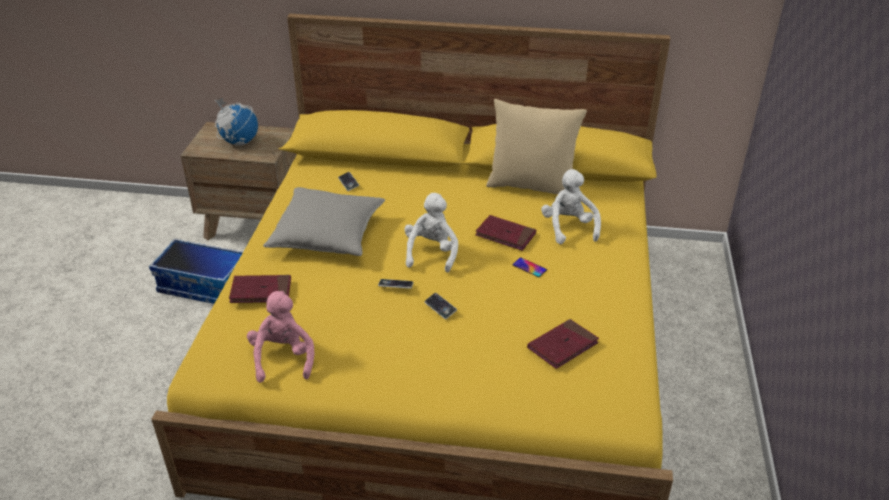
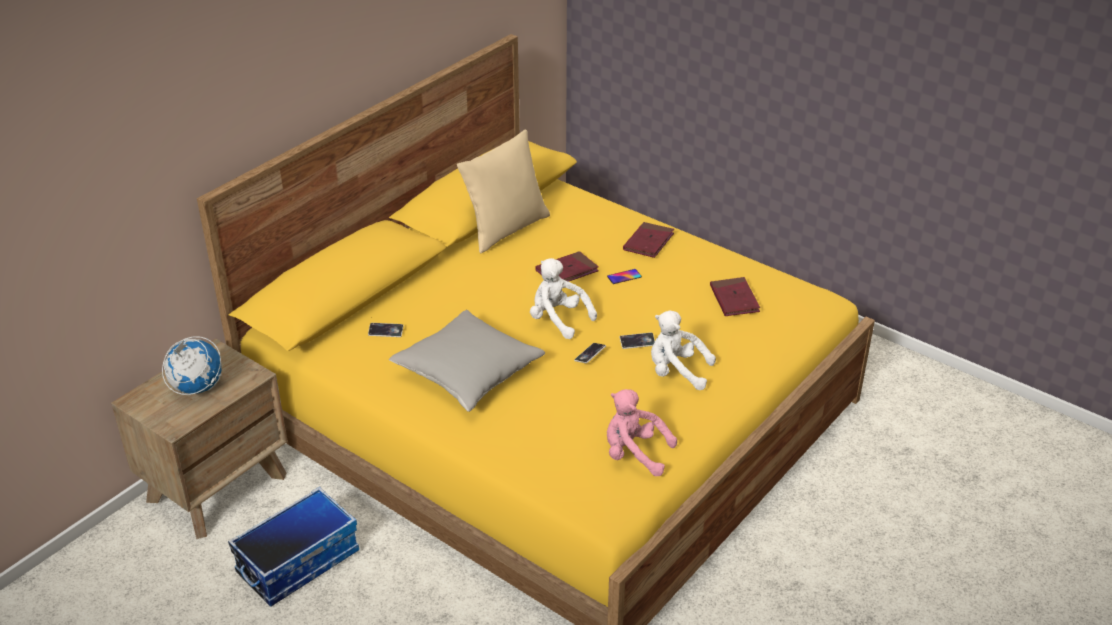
camera: 60 degrees left, 0 degrees up
red book [229,275,291,303] -> red book moved to [623,222,674,258]
white plush toy [541,169,601,244] -> white plush toy moved to [651,310,716,390]

